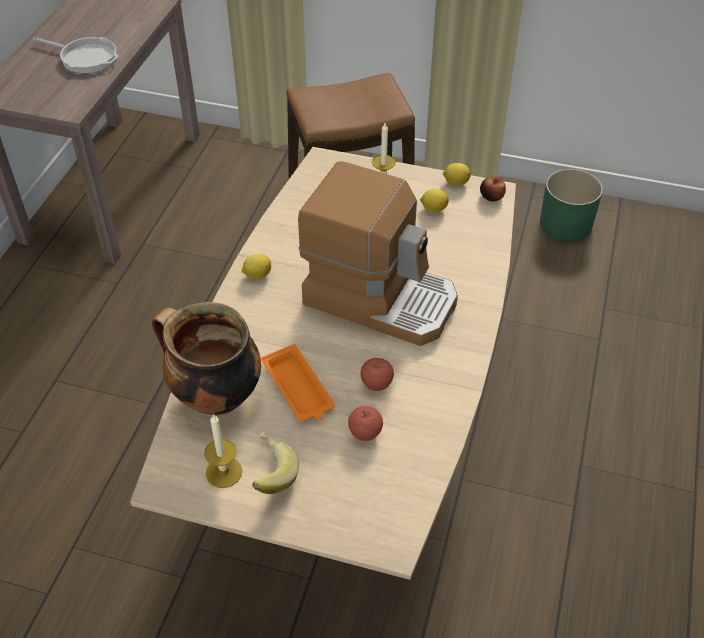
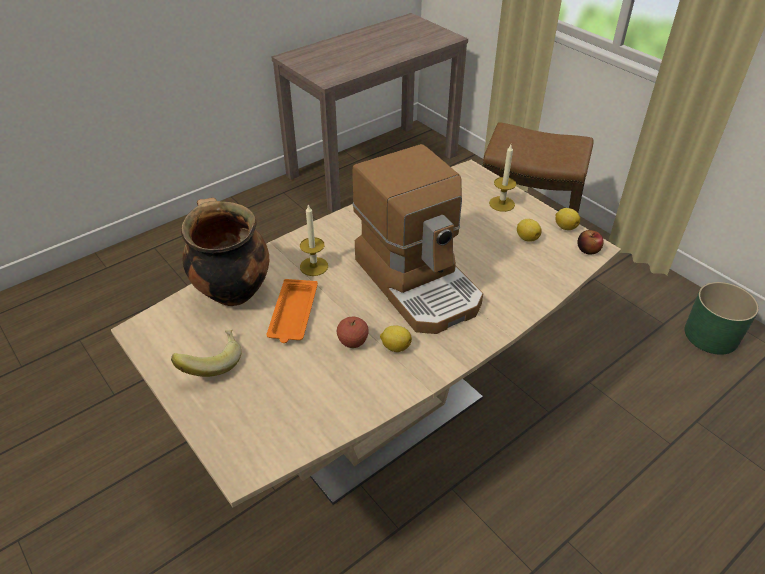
camera: 35 degrees right, 5 degrees down
frying pan [32,37,118,73] -> none
candle [204,414,242,488] -> candle moved to [300,204,328,276]
lemon [241,254,271,279] -> lemon moved to [380,325,412,352]
apple [348,406,383,441] -> none

